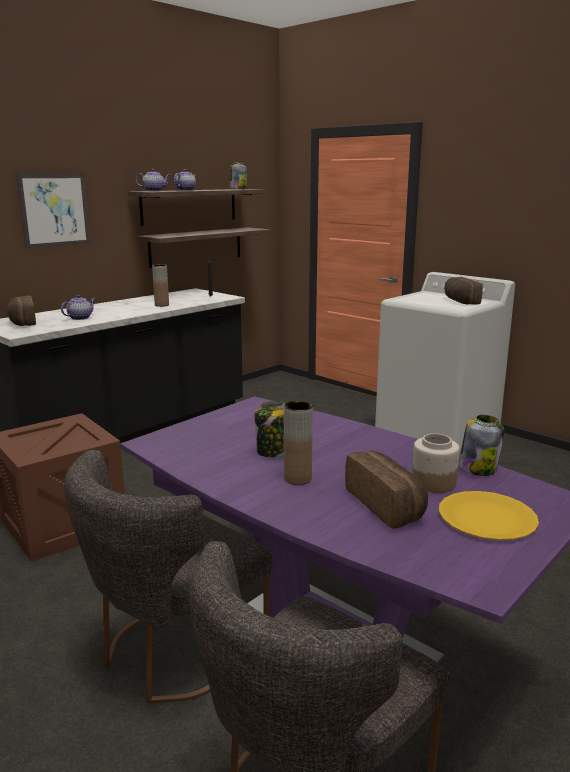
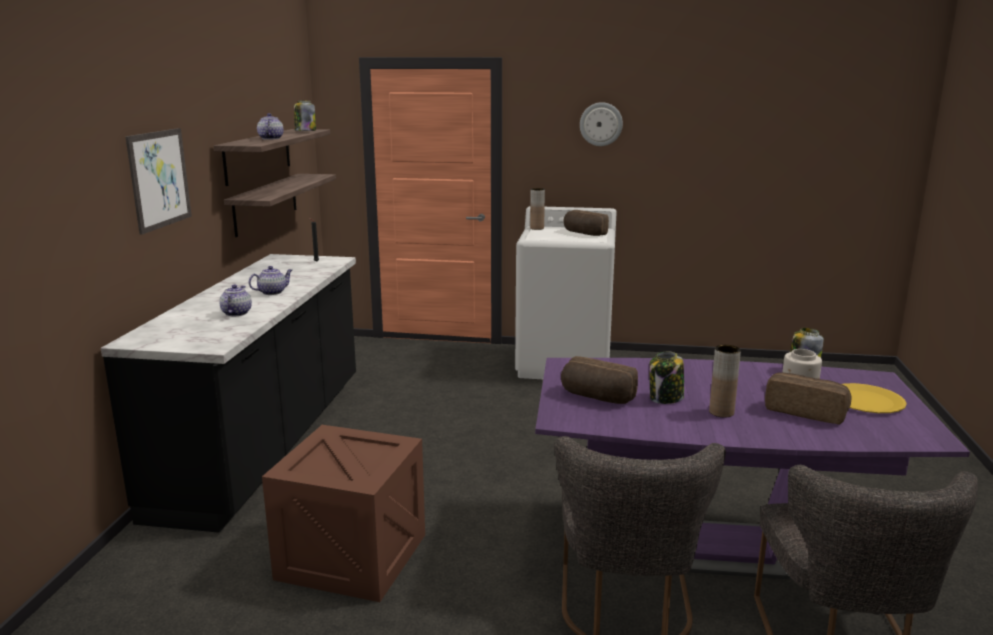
camera: 35 degrees left, 0 degrees up
bread [6,295,36,326] -> bread moved to [561,356,638,404]
teapot [135,169,170,191] -> teapot moved to [249,266,292,295]
brown vase [152,264,169,307] -> brown vase moved to [530,188,545,230]
none -> wall clock [580,102,623,146]

